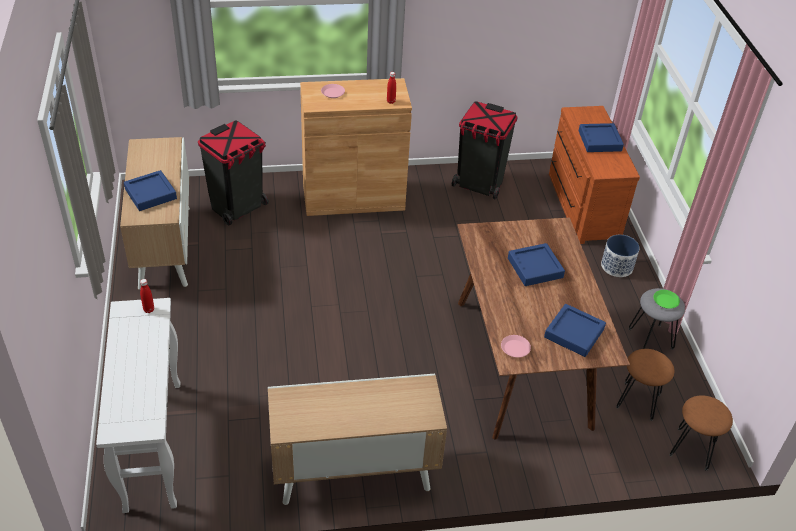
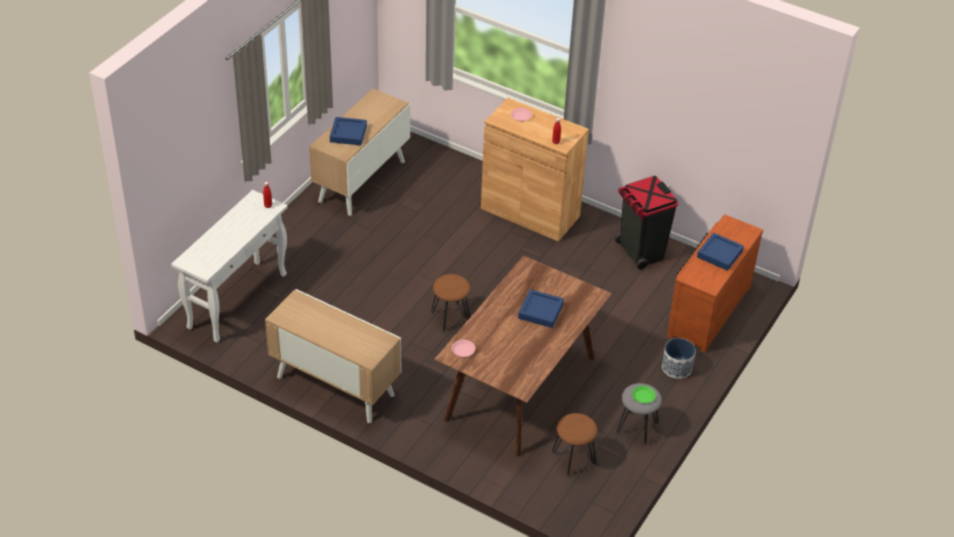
camera: 40 degrees right, 0 degrees up
black trash can [198,121,269,225] -> none
blue tray [544,304,606,357] -> none
brown stool [669,395,733,471] -> brown stool moved to [431,274,471,332]

